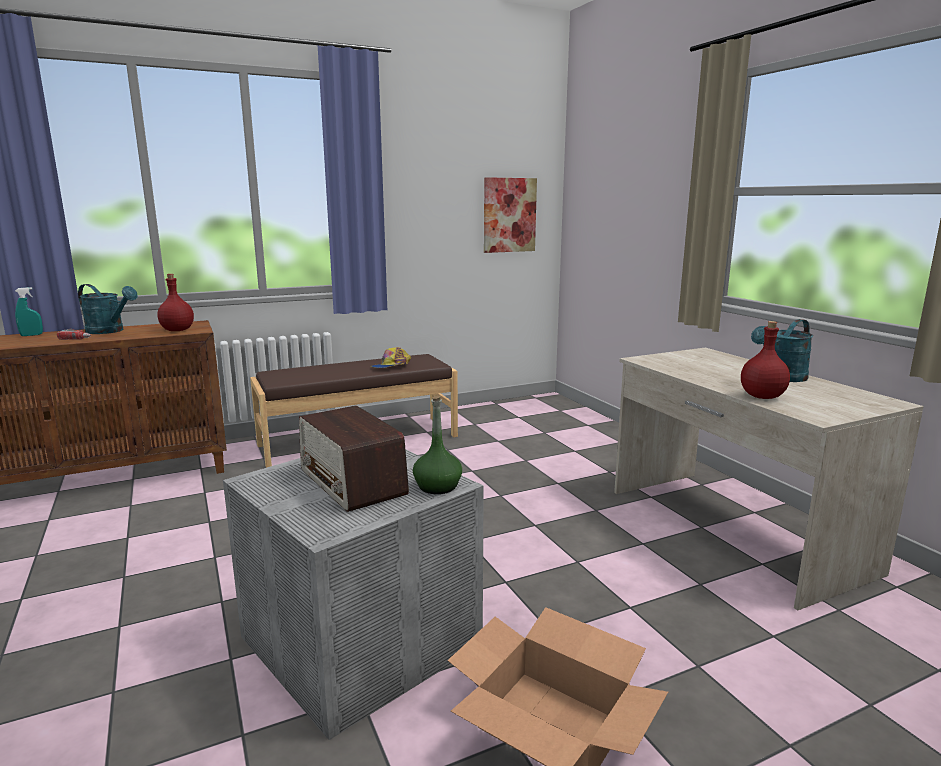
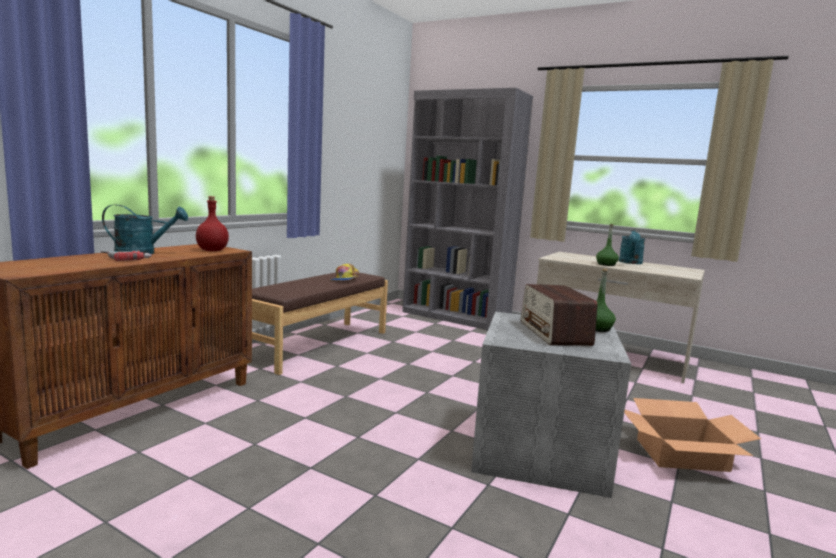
camera: 35 degrees left, 5 degrees down
turquoise spray bottle [15,287,43,336] -> none
radio [299,405,409,512] -> radio turned 60 degrees clockwise [521,284,597,346]
picture [484,177,537,253] -> none
red bottle [741,321,790,399] -> none
none -> grey bookcase [402,88,533,331]
none -> green bottle [596,224,619,266]

